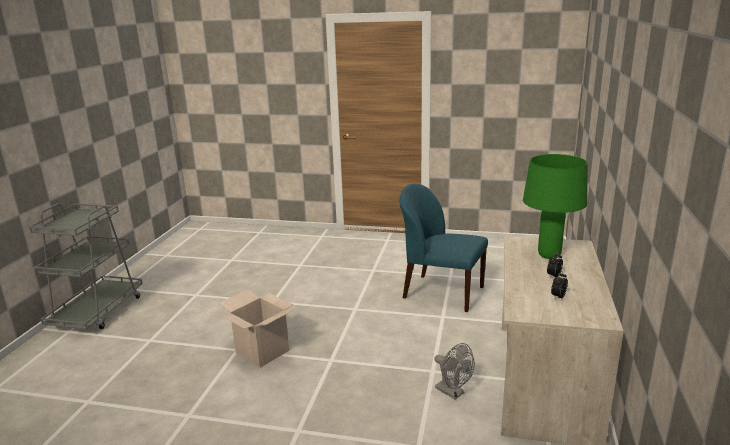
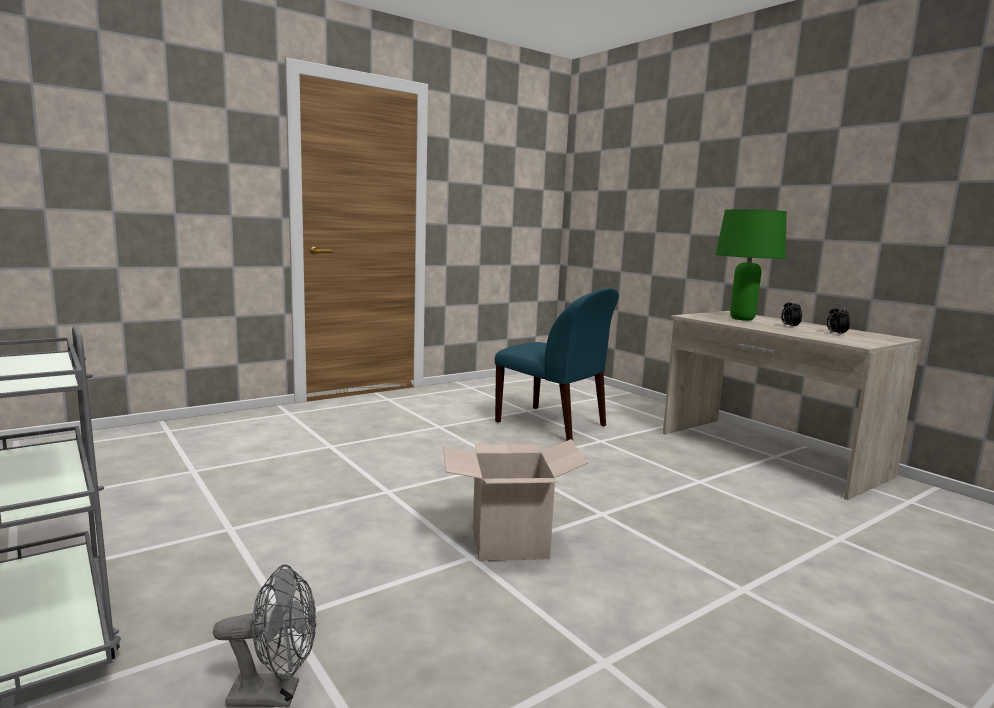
camera: 50 degrees left, 10 degrees down
blue chair [399,184,488,312] -> blue chair turned 120 degrees counterclockwise [495,288,619,441]
grey fan [434,343,475,399] -> grey fan moved to [213,564,316,707]

